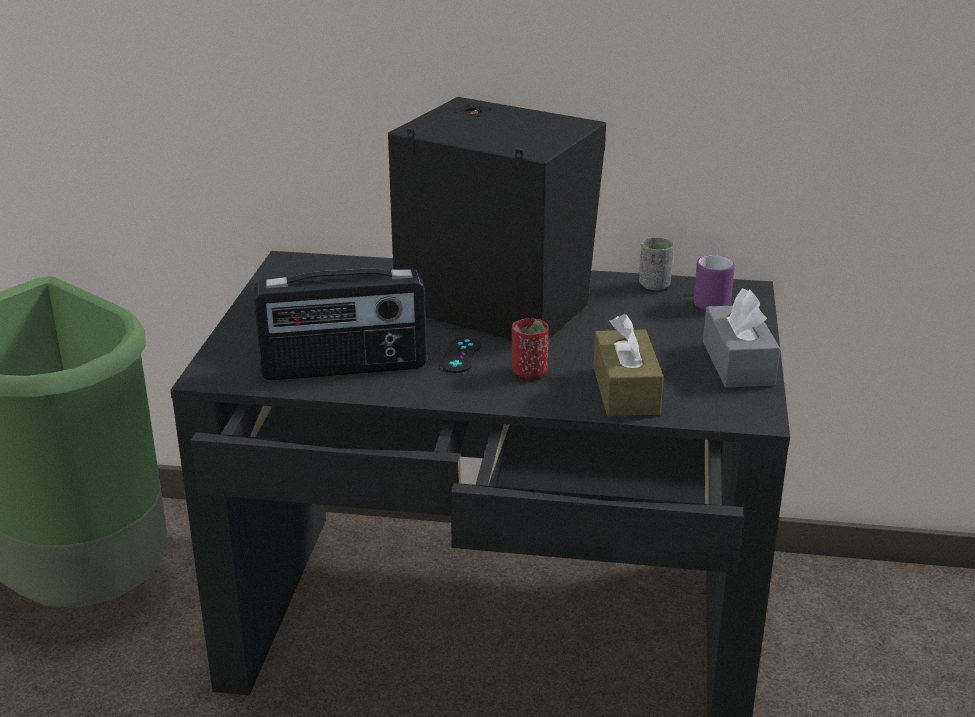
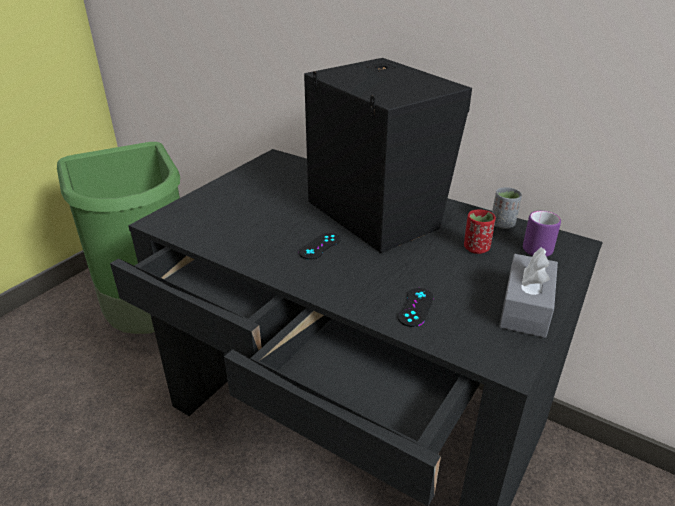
camera: 25 degrees right, 5 degrees up
radio [254,269,427,381] -> none
red cup [512,318,549,379] -> red cup moved to [464,209,496,254]
brown tissue box [594,314,664,417] -> black game controller [397,288,434,327]

